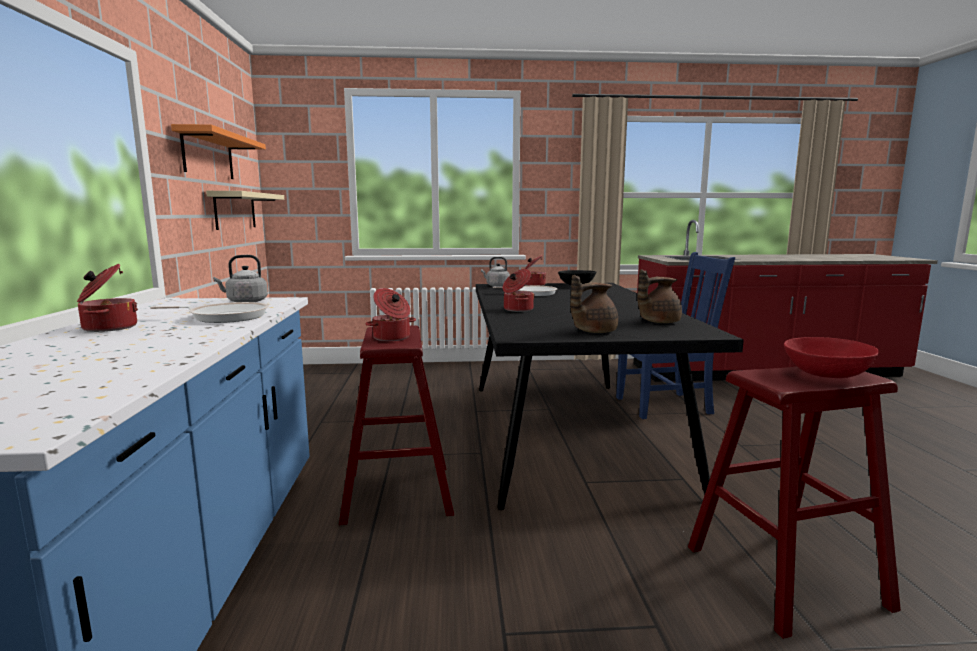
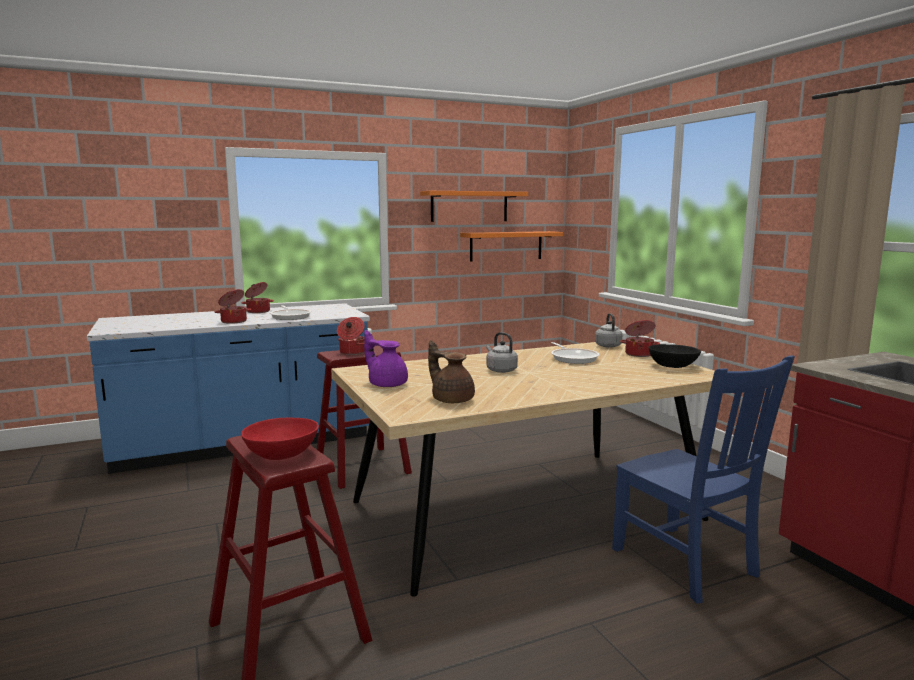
camera: 70 degrees right, 0 degrees up
beige shelf [206,191,284,230] -> orange shelf [460,231,563,261]
grey kettle [213,255,268,302] -> grey kettle moved to [486,332,518,373]
black dining table [476,283,744,510] -> beige dining table [331,342,715,597]
cooking pot [502,269,535,312] -> cooking pot moved to [215,289,251,324]
brown teapot [570,275,618,333] -> purple teapot [364,330,408,387]

